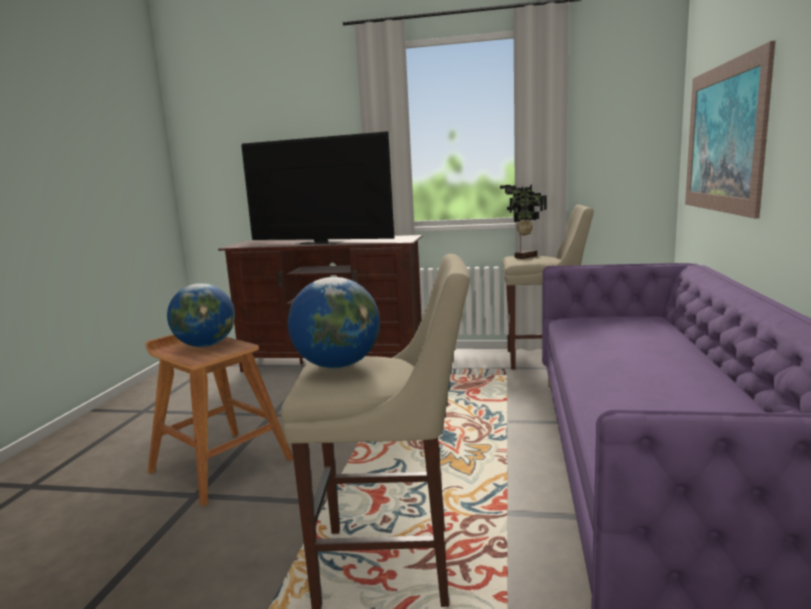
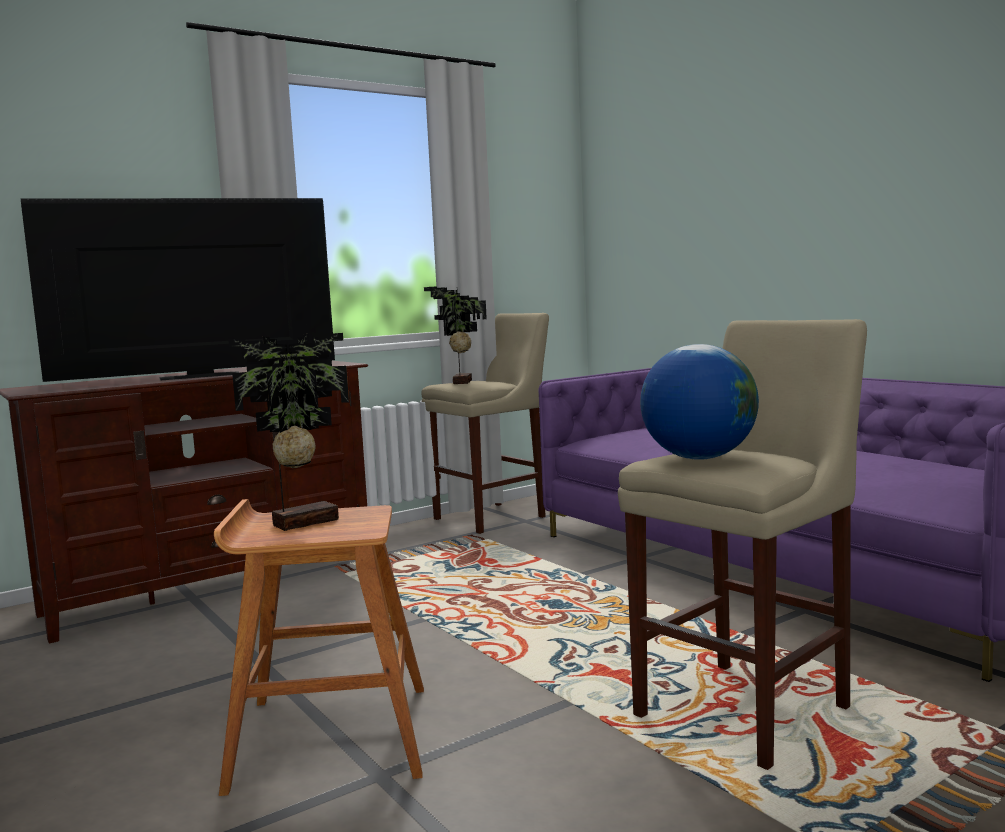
camera: 45 degrees left, 5 degrees down
globe [167,283,235,347] -> potted plant [228,333,349,531]
picture [685,41,775,219] -> none

